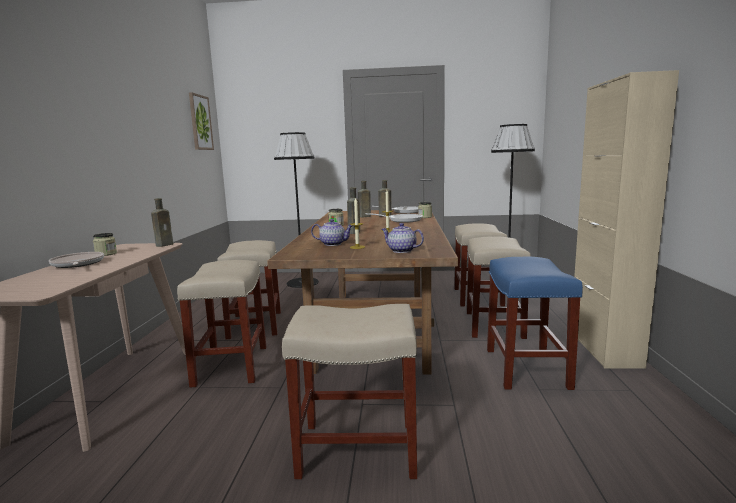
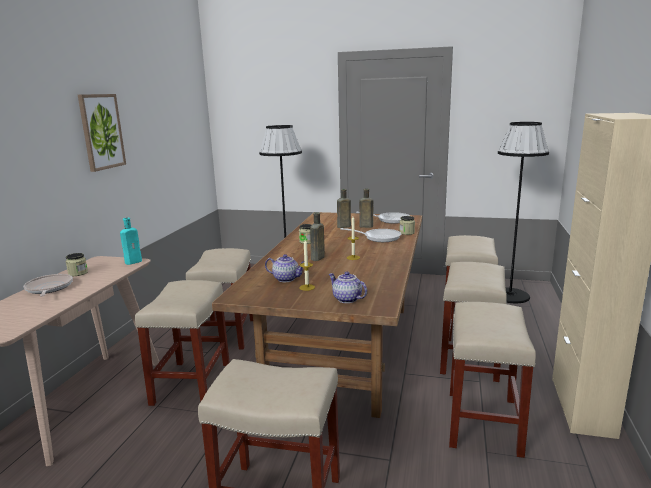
camera: 10 degrees right, 5 degrees up
brown bottle [151,198,176,247] -> turquoise bottle [120,218,142,265]
picture [189,92,214,150] -> picture moved to [78,94,126,172]
blue stool [487,256,583,390] -> beige stool [449,302,536,458]

